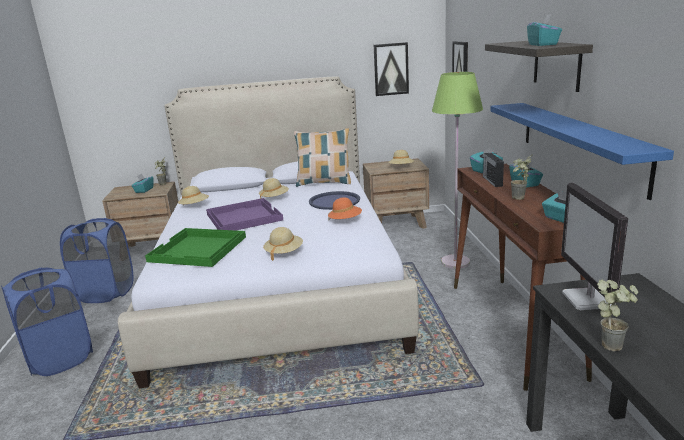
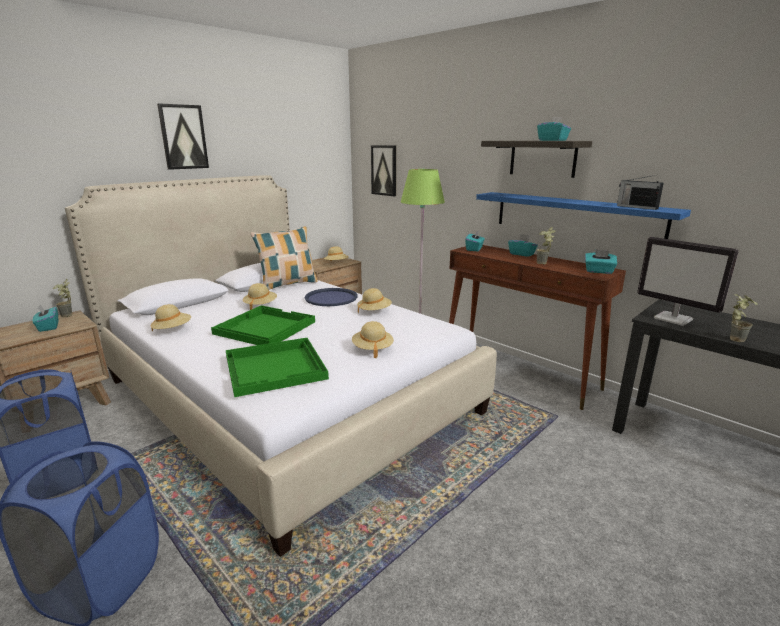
camera: 40 degrees left, 0 degrees up
purple tray [206,198,283,230] -> green tray [211,305,315,345]
orange hat [328,197,362,220] -> beige hat [357,288,392,314]
picture [374,42,409,96] -> picture moved to [157,103,209,170]
radio [483,153,504,187] -> radio moved to [617,175,664,210]

